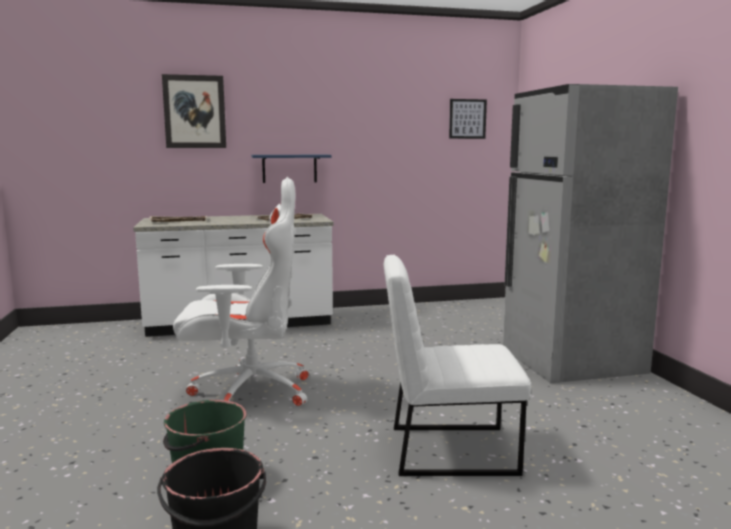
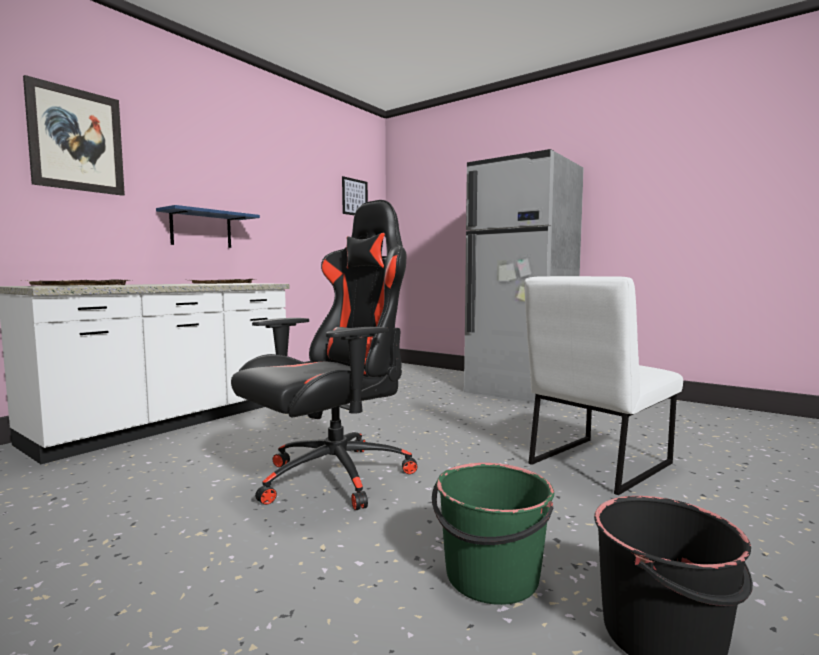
camera: 40 degrees left, 5 degrees down
white office chair [173,177,309,406] -> black office chair [231,200,418,510]

